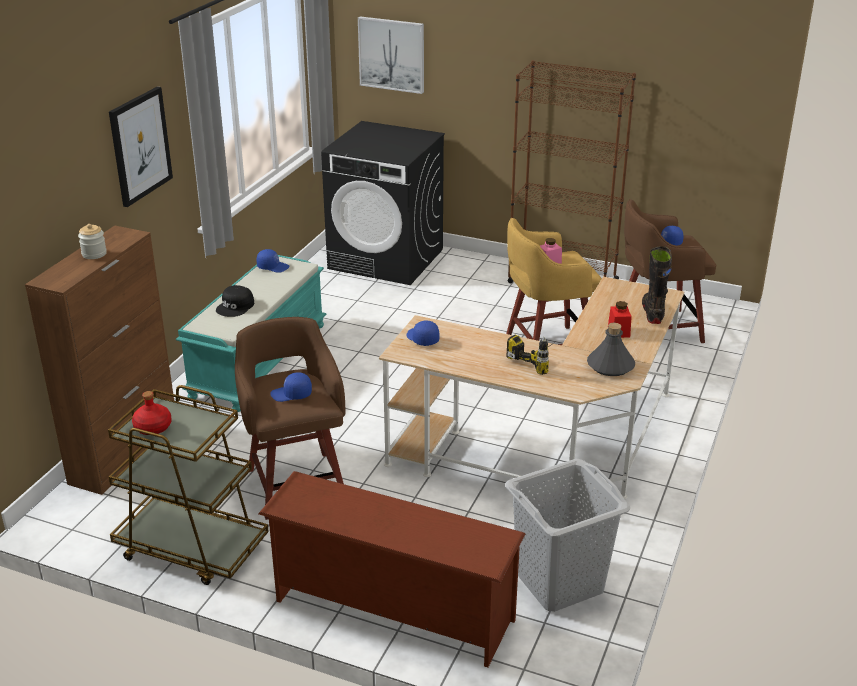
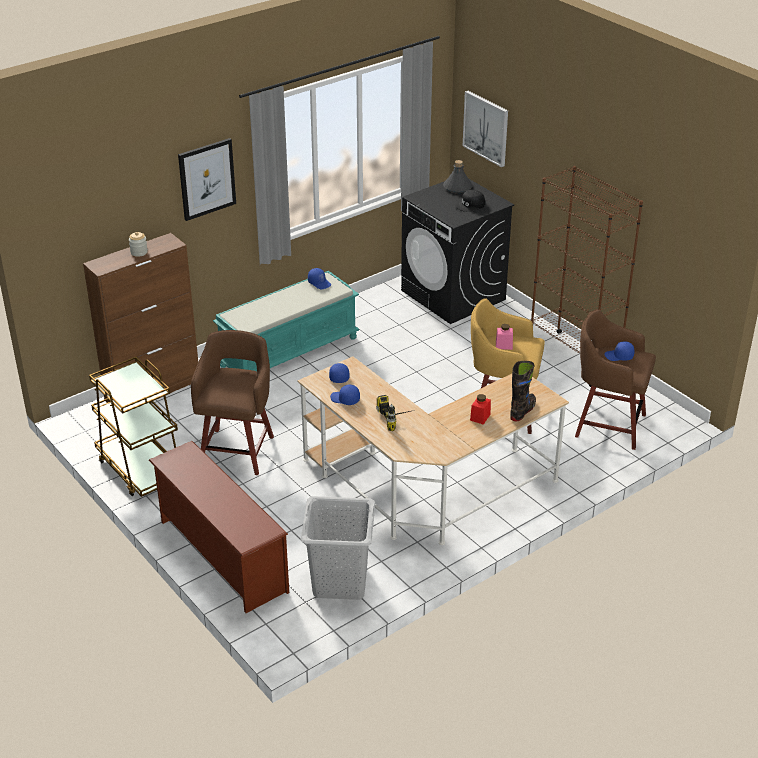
camera: 30 degrees right, 5 degrees up
red bottle [132,391,171,435] -> none
black cap [216,285,254,317] -> black cap moved to [455,189,485,212]
blue cap [270,372,312,402] -> blue cap moved to [330,385,360,405]
grey bottle [587,323,635,376] -> grey bottle moved to [443,160,473,193]

